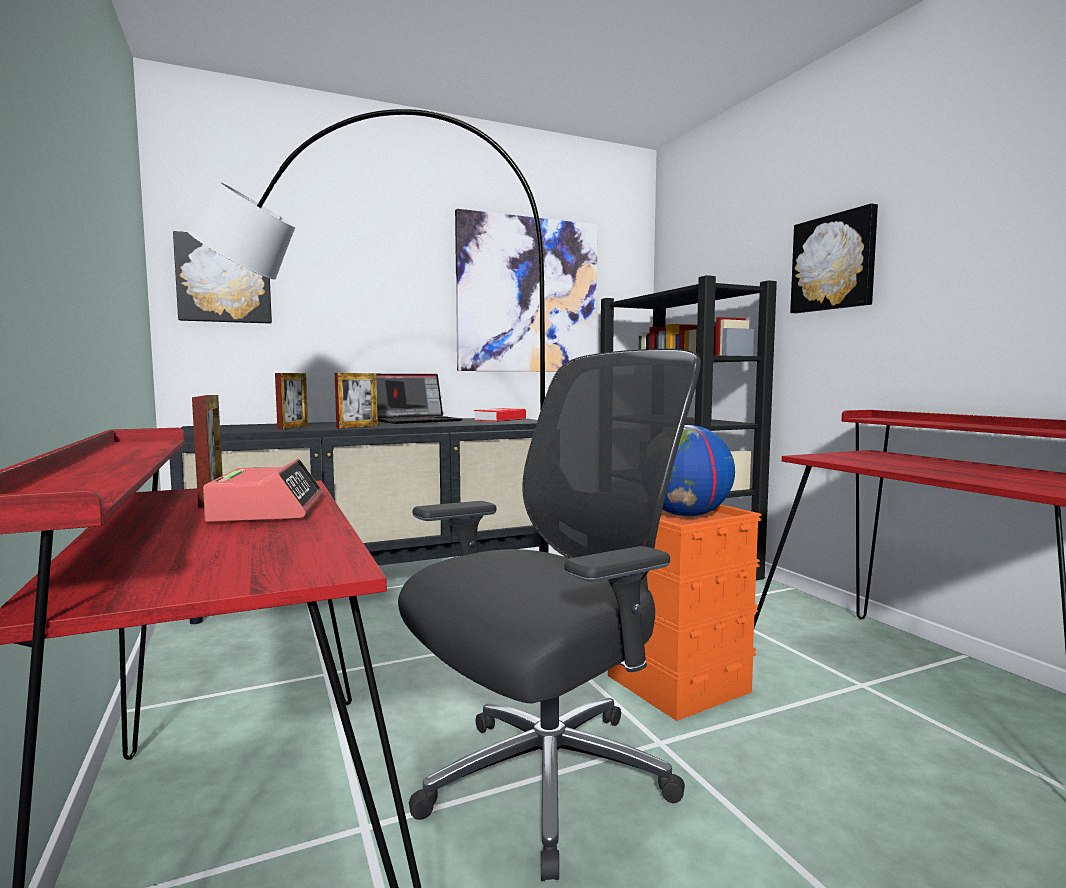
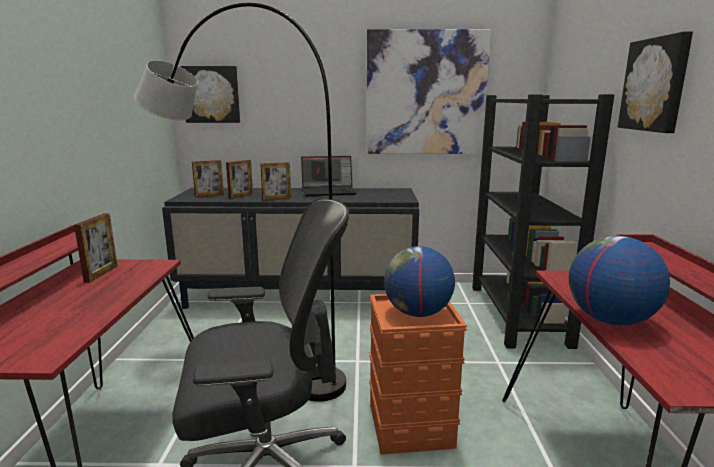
camera: 25 degrees right, 10 degrees up
alarm clock [203,459,323,522] -> none
book [474,408,526,422] -> none
none -> picture frame [192,160,224,197]
none -> globe [569,236,670,325]

